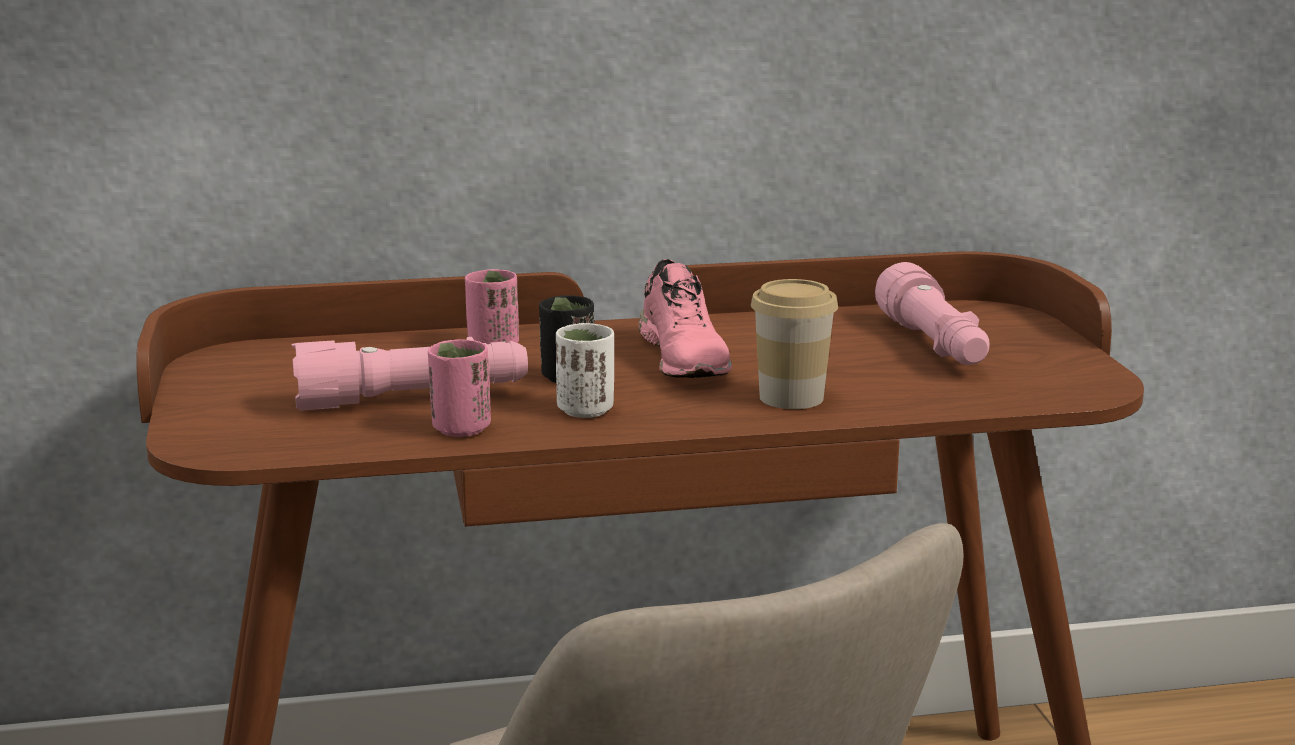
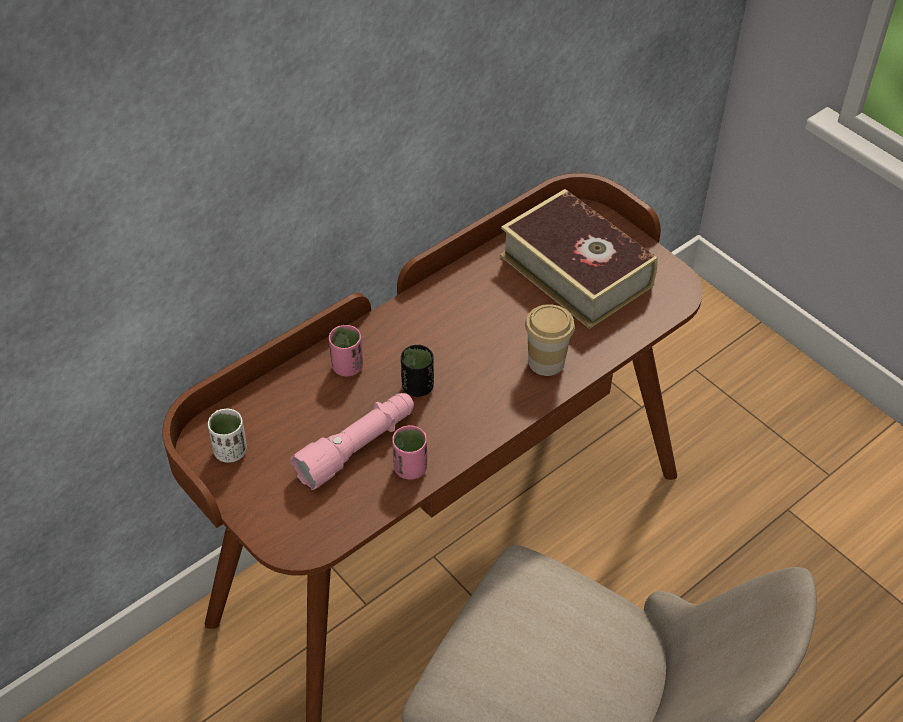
camera: 30 degrees left, 30 degrees up
white cup [556,323,614,418] -> white cup moved to [208,409,247,463]
pink shoe [639,259,732,378] -> none
pink flashlight [875,262,990,365] -> book [500,189,658,329]

